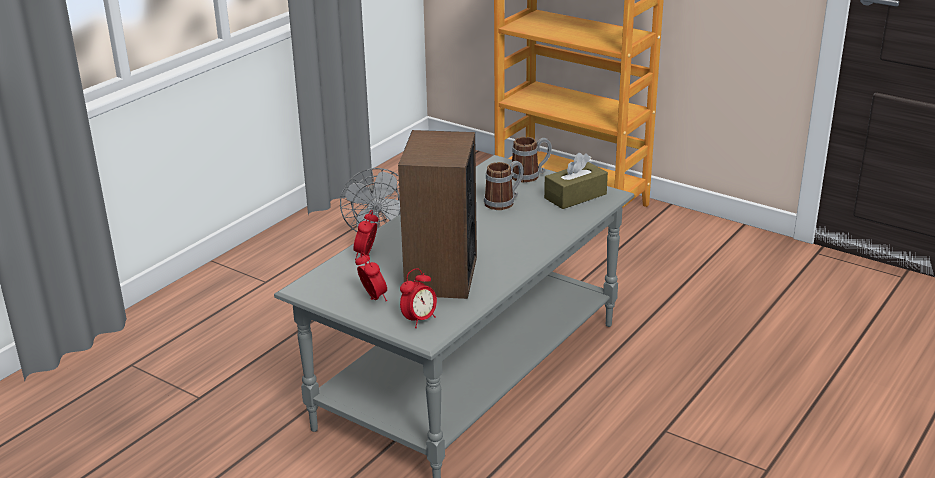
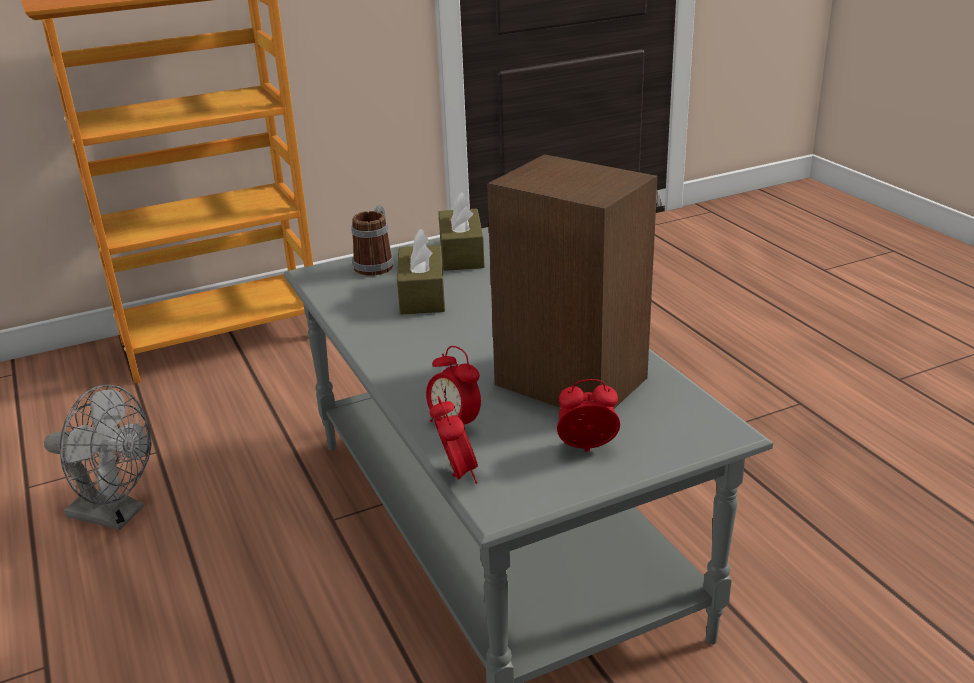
camera: 60 degrees left, 0 degrees up
alarm clock [400,268,437,328] -> alarm clock moved to [430,396,478,484]
mug [484,161,523,210] -> brown tissue box [397,229,445,314]

